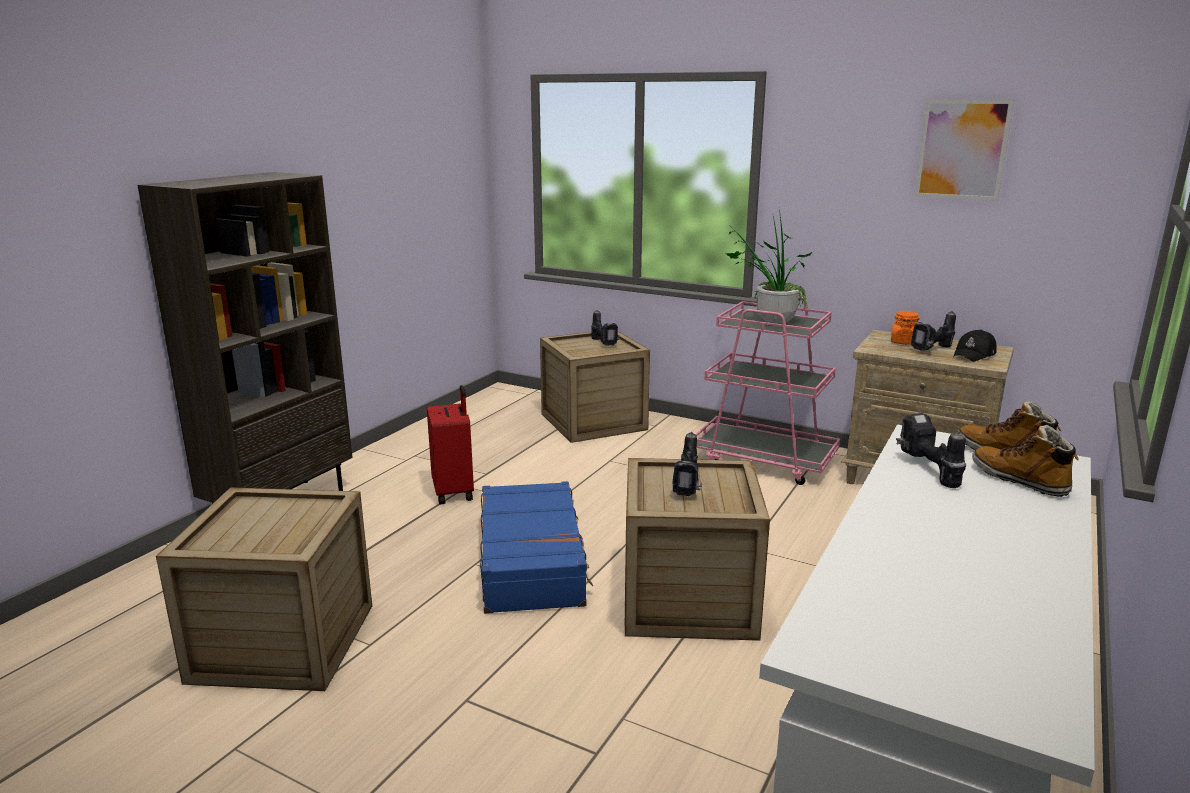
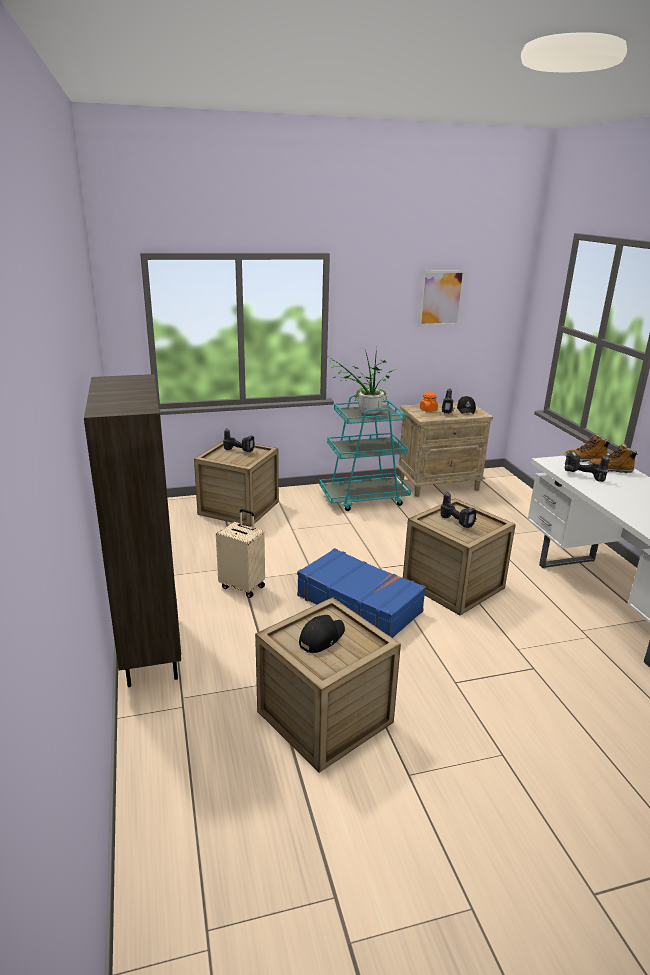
camera: 45 degrees left, 5 degrees up
red suitcase [427,385,474,504] -> beige suitcase [216,509,265,598]
pink cart [695,296,840,485] -> turquoise cart [319,395,411,511]
none -> black cap [299,615,345,653]

